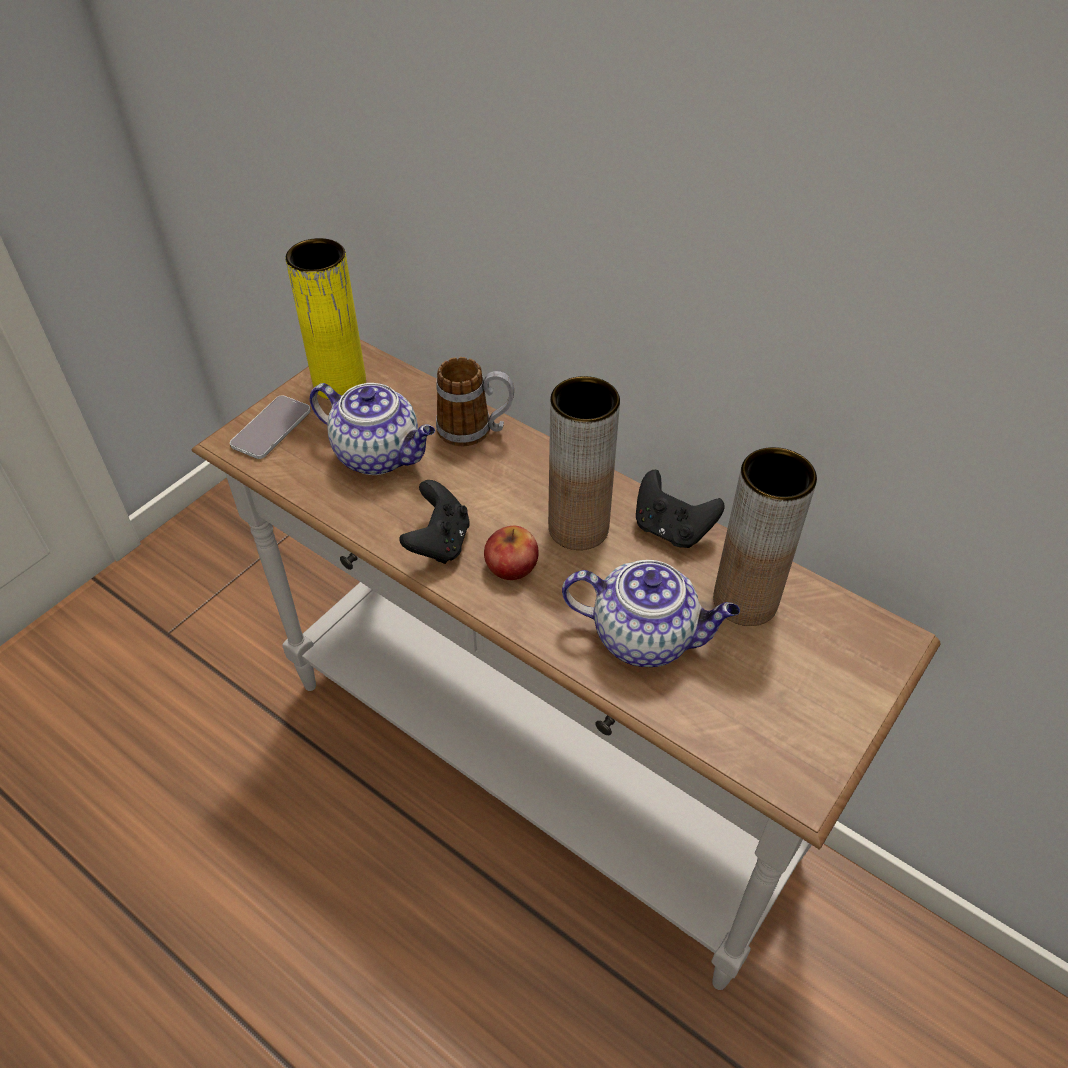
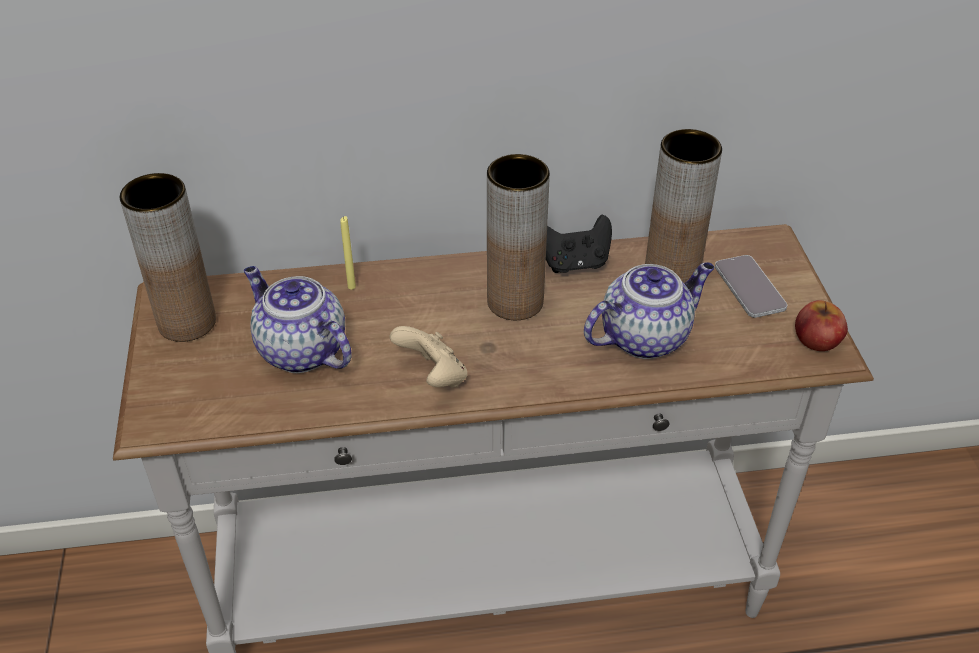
camera: 45 degrees left, 5 degrees down
phone [230,395,311,459] -> phone moved to [715,255,787,318]
yellow vase [285,238,366,399] -> brown vase [120,173,216,342]
teapot [310,383,435,475] -> teapot turned 120 degrees counterclockwise [244,266,352,373]
black game controller [400,480,470,564] -> beige game controller [390,326,467,388]
mug [436,357,514,446] -> yellow candle [340,216,356,290]
apple [484,526,539,580] -> apple moved to [795,300,848,351]

